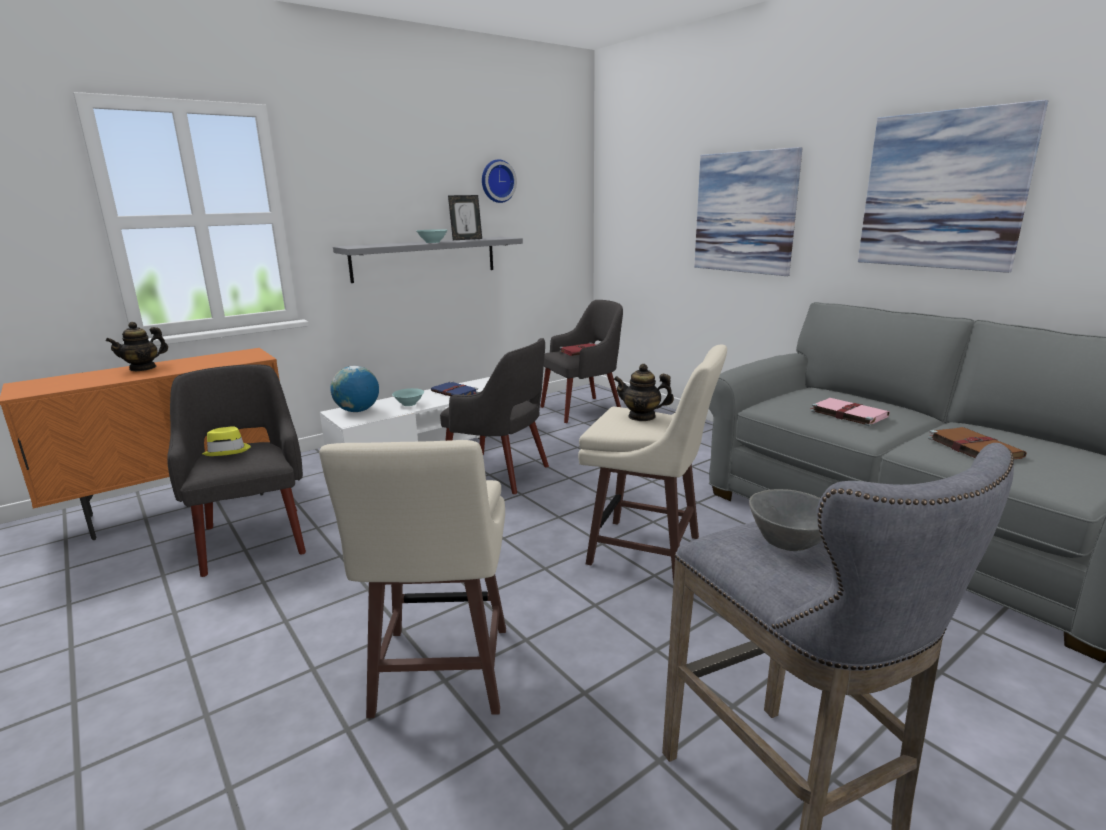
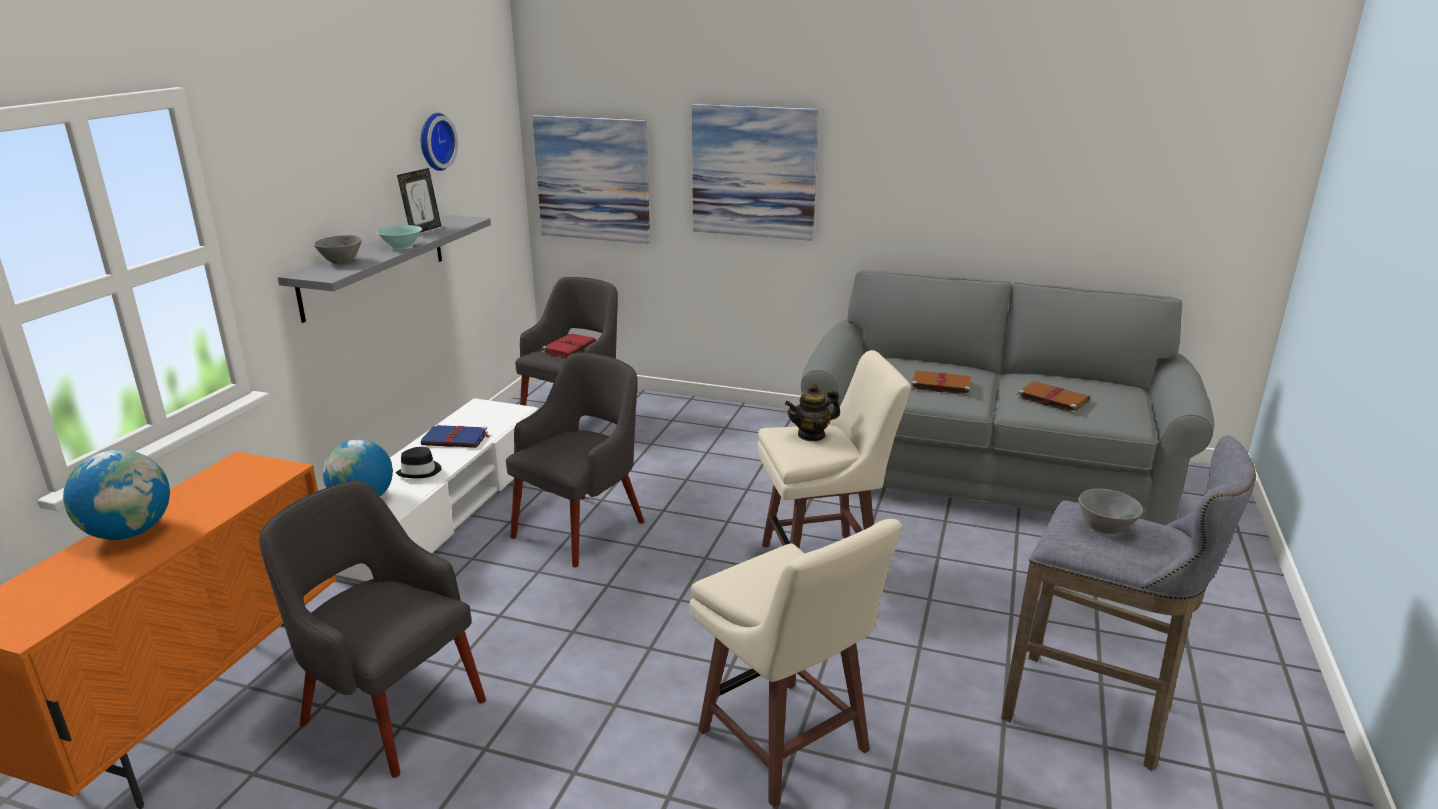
camera: 35 degrees left, 5 degrees up
teapot [105,322,168,371] -> globe [63,450,170,540]
yellow hat [202,426,251,456] -> none
turquoise bowl [392,388,424,406] -> black hat [396,447,442,478]
grey armchair [440,338,549,494] -> grey armchair turned 45 degrees counterclockwise [506,352,645,567]
pink book [809,398,890,426] -> brown book [910,371,971,395]
picture [858,100,1048,273] -> picture moved to [532,115,650,244]
none -> grey bowl [314,235,362,264]

